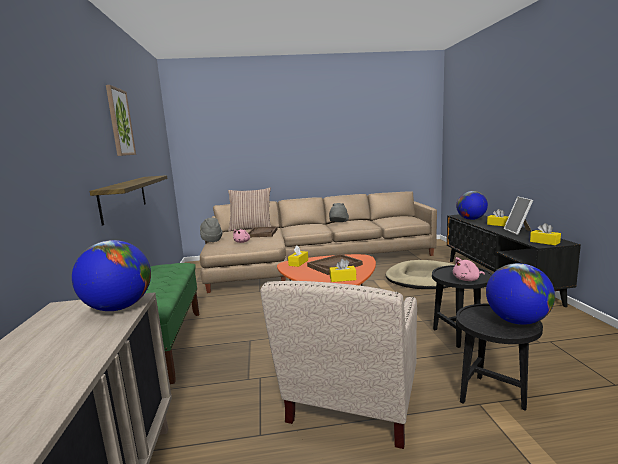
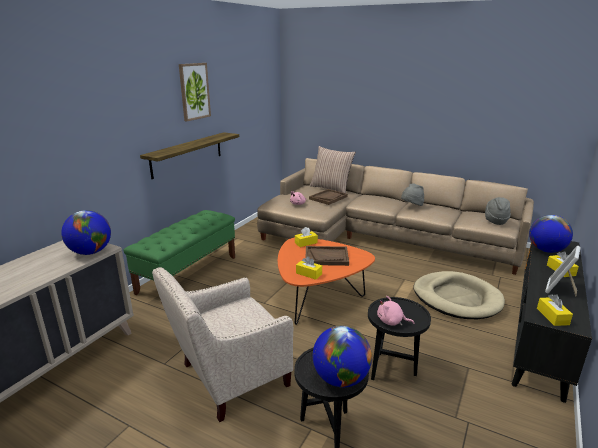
camera: 35 degrees right, 10 degrees up
grey hat [200,218,222,242] -> grey hat moved to [485,197,511,225]

